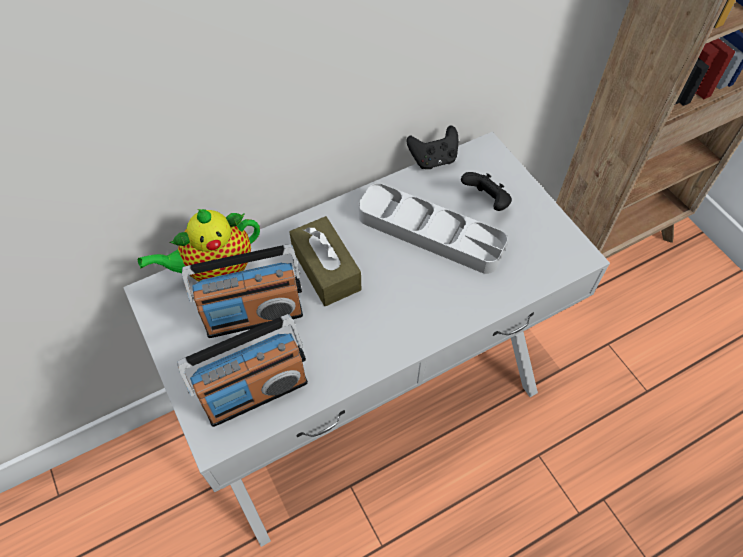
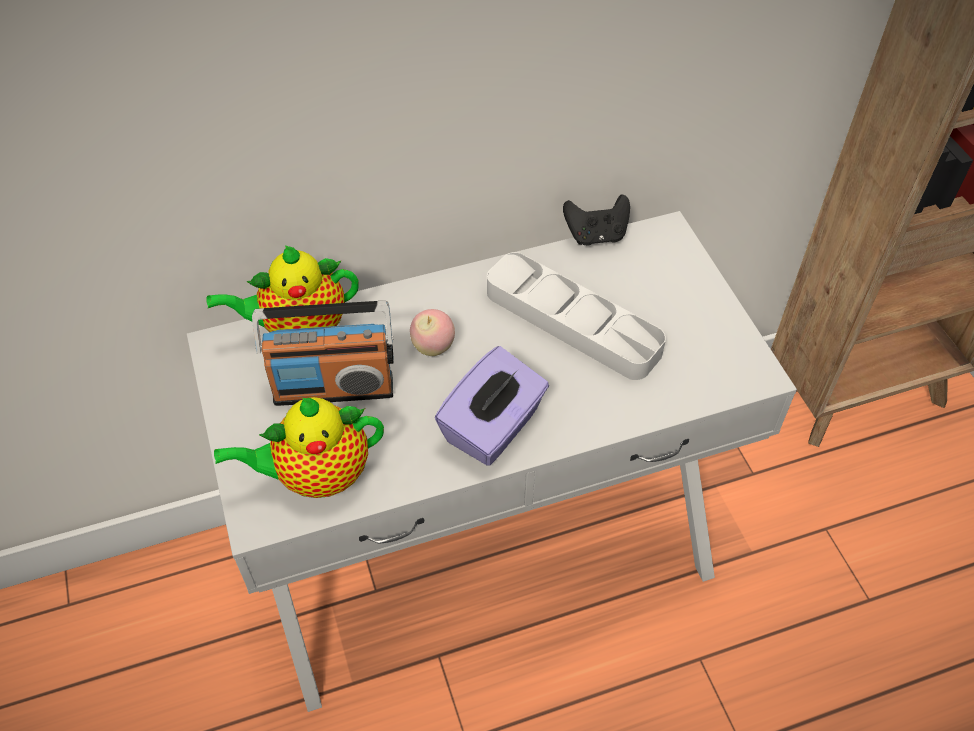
camera: 10 degrees right, 5 degrees down
radio [177,314,308,427] -> teapot [214,397,384,498]
brown tissue box [289,216,361,306] -> apple [410,309,455,356]
black game controller [461,172,512,211] -> none
none -> purple tissue box [435,346,549,466]

